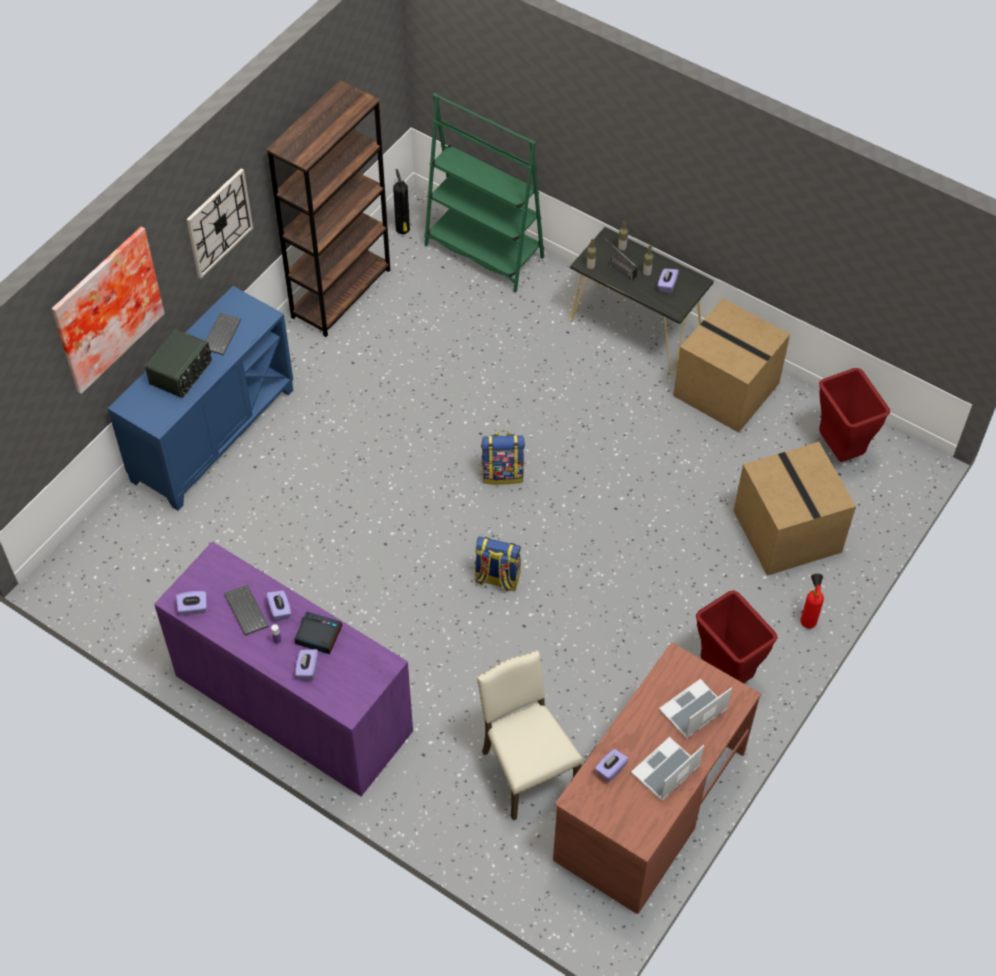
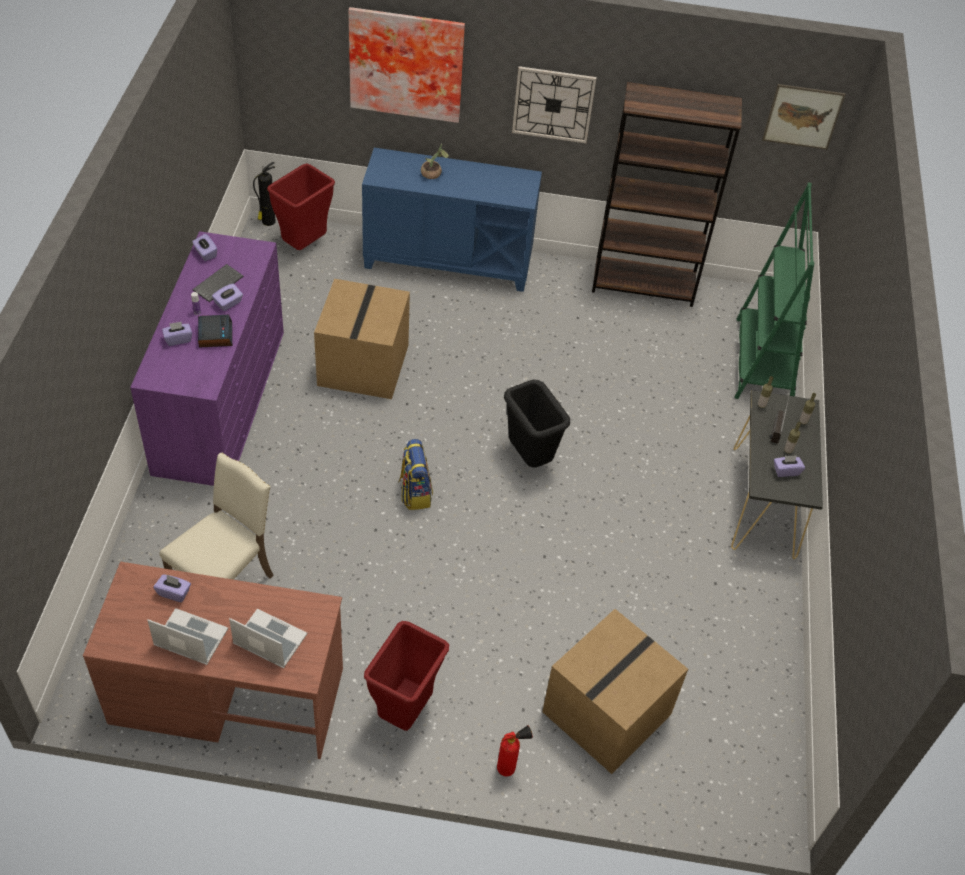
camera: 60 degrees right, 5 degrees down
radio [145,329,212,398] -> potted plant [421,144,449,179]
keyboard [206,313,241,355] -> none
fire extinguisher [393,169,410,234] -> fire extinguisher moved to [253,162,276,226]
backpack [481,431,525,485] -> black trash can [504,379,570,468]
cardboard box [673,298,790,433] -> cardboard box moved to [314,279,410,399]
red trash can [819,368,890,462] -> red trash can moved to [267,163,335,250]
none -> picture [762,84,846,150]

